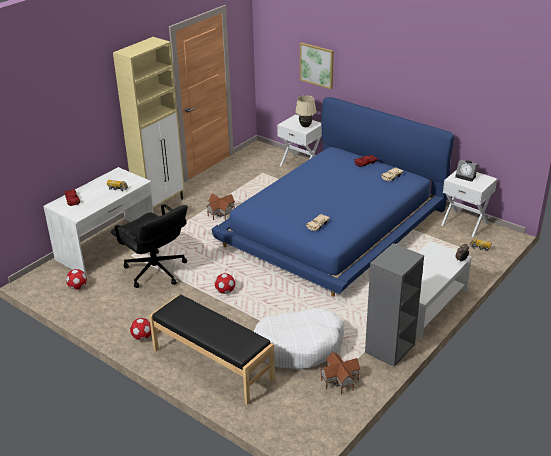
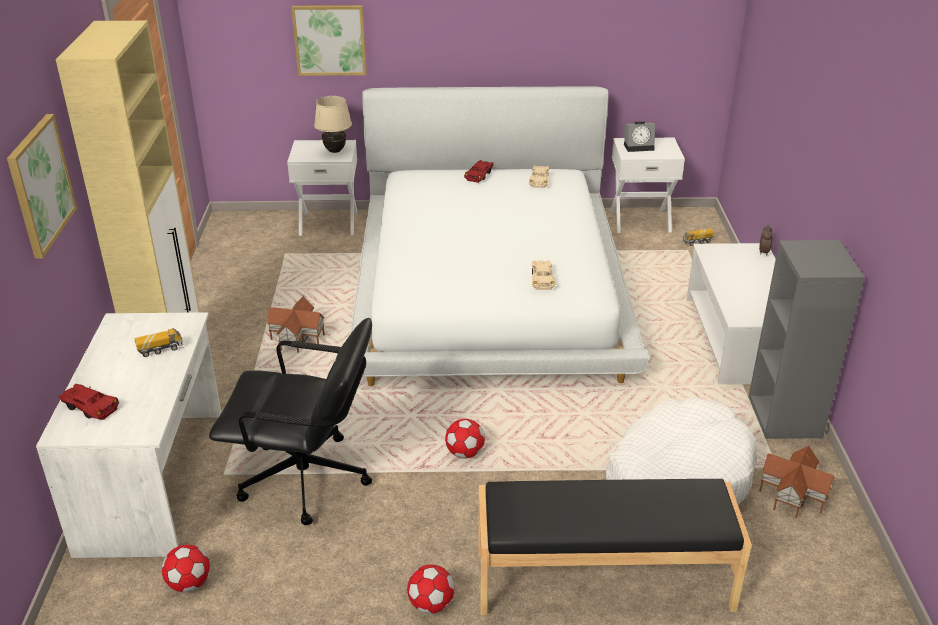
camera: 40 degrees left, 0 degrees up
blue bed [212,97,454,297] -> white bed [350,86,649,386]
none -> picture [7,114,77,259]

